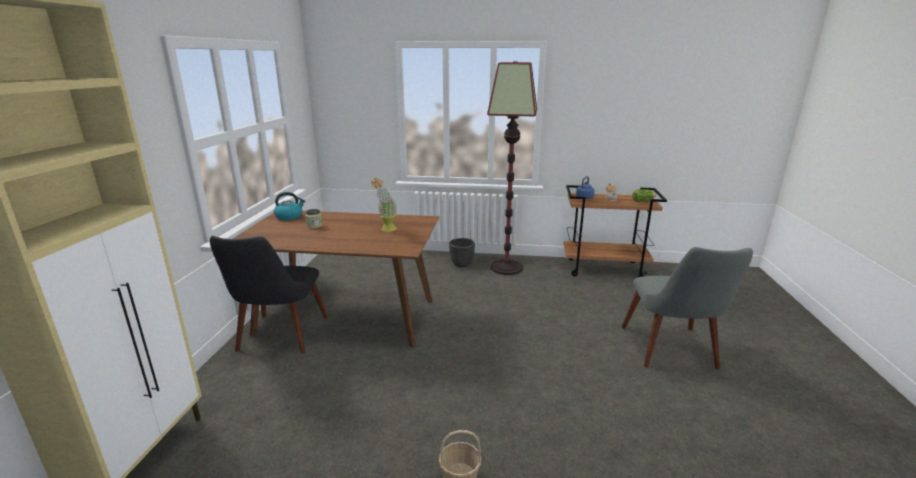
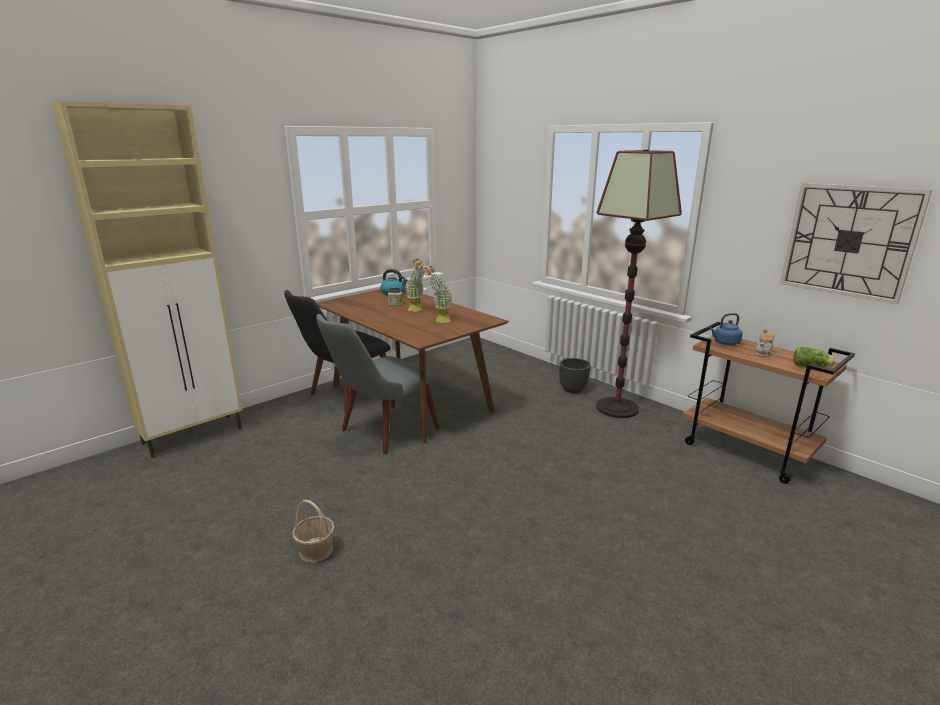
camera: 40 degrees right, 0 degrees up
grey chair [621,247,753,369] -> grey chair moved to [316,314,440,455]
none -> potted plant [405,259,424,312]
none -> wall clock [780,183,932,304]

